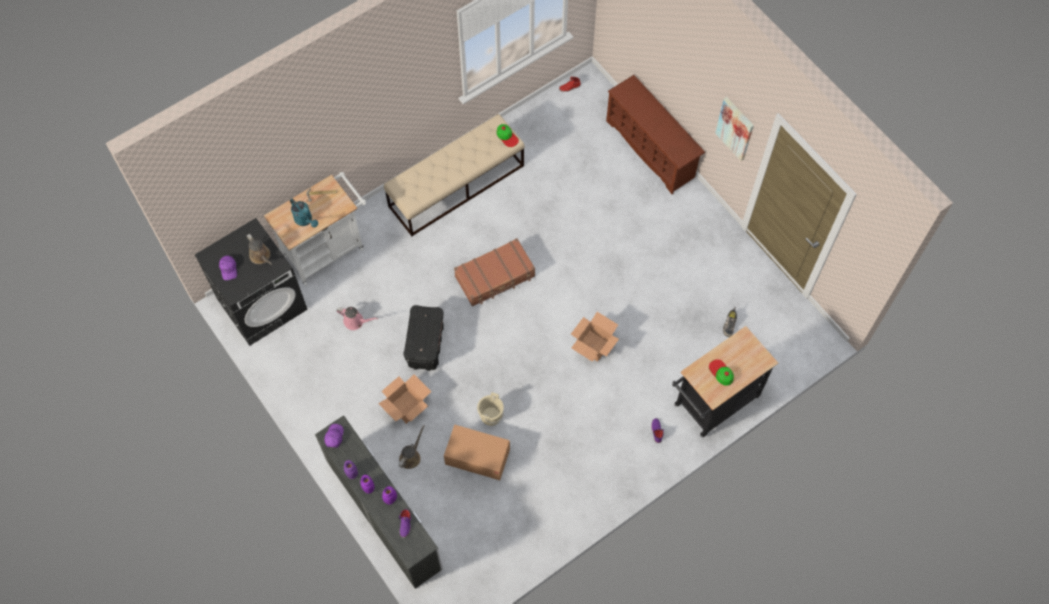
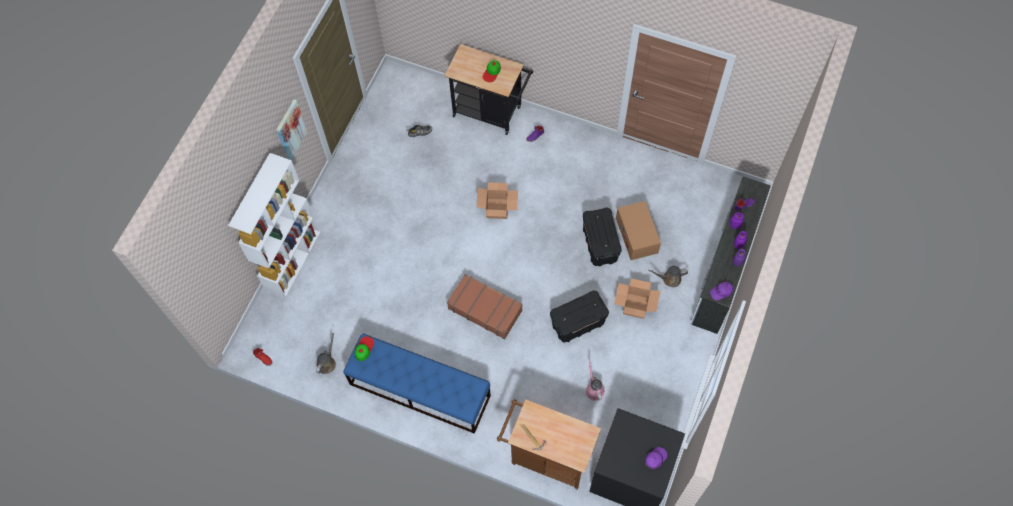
camera: 120 degrees left, 0 degrees up
brown watering can [246,234,272,265] -> brown watering can moved to [316,333,336,374]
white cart [264,172,366,286] -> brown cart [497,399,601,489]
turquoise watering can [290,199,318,228] -> none
beige bench [384,114,525,236] -> blue bench [343,334,491,434]
beige bucket [477,392,504,426] -> black storage box [583,208,622,266]
brown shoe rack [606,75,705,194] -> white bookcase [228,153,320,298]

